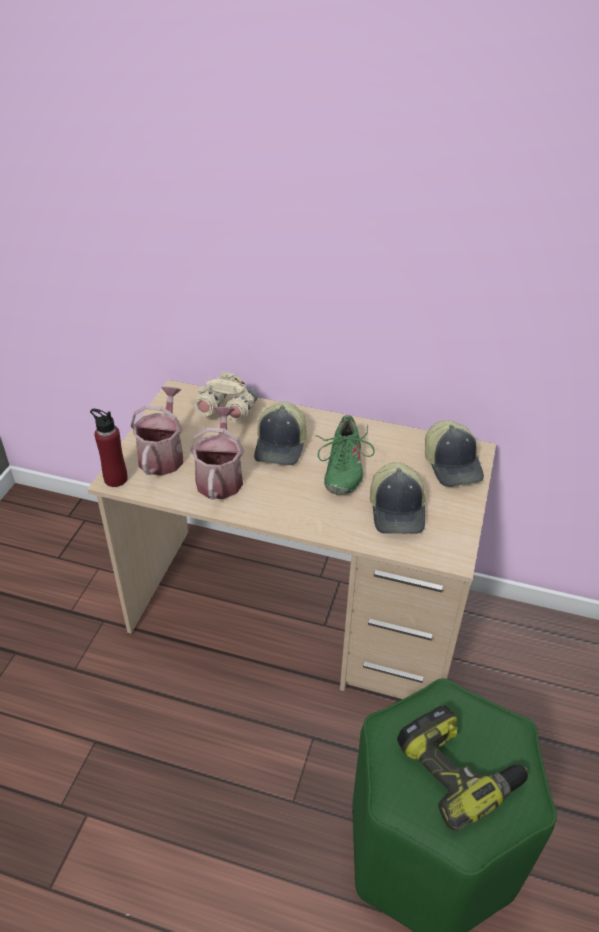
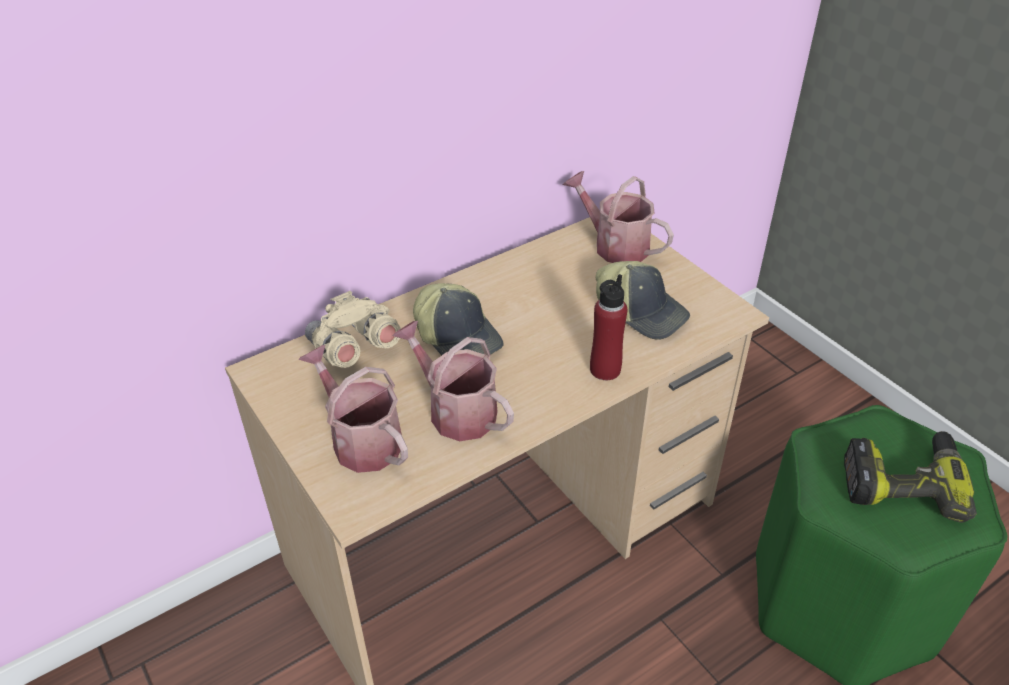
camera: 50 degrees left, 0 degrees up
red bottle [90,409,128,487] -> red bottle moved to [590,274,627,380]
green shoe [315,415,375,495] -> none
cap [425,420,484,487] -> watering can [563,171,674,263]

